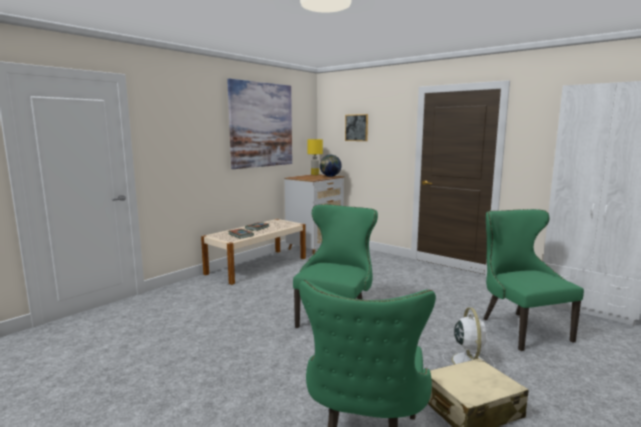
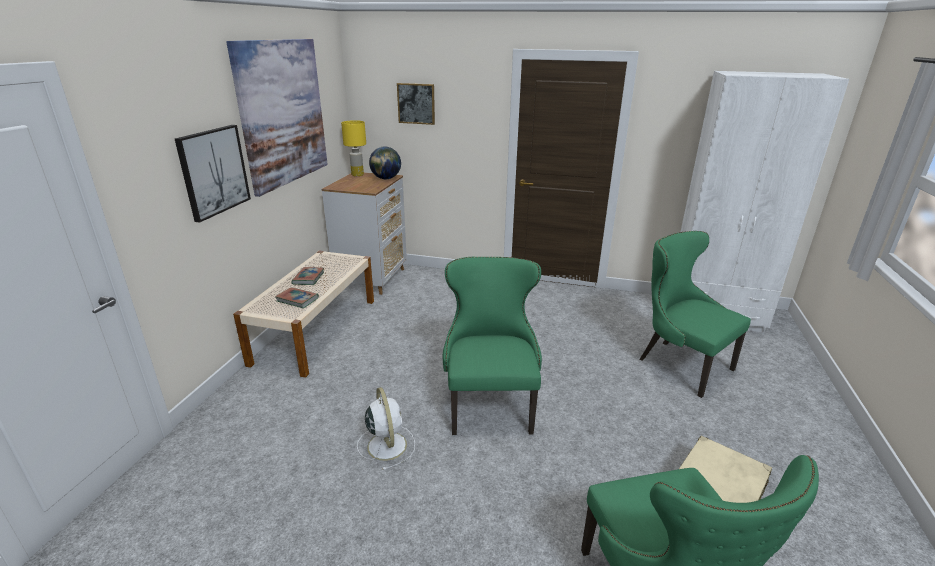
camera: 25 degrees left, 15 degrees up
white fan [443,308,495,368] -> white fan moved to [357,387,415,470]
none -> picture [175,125,251,223]

